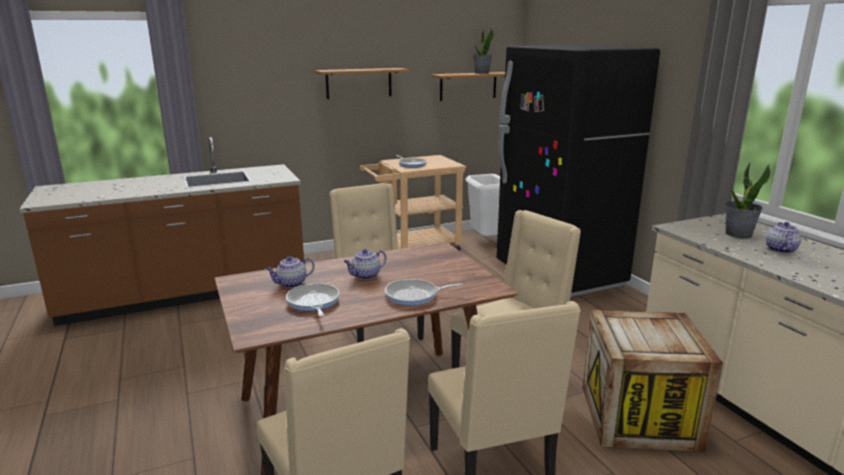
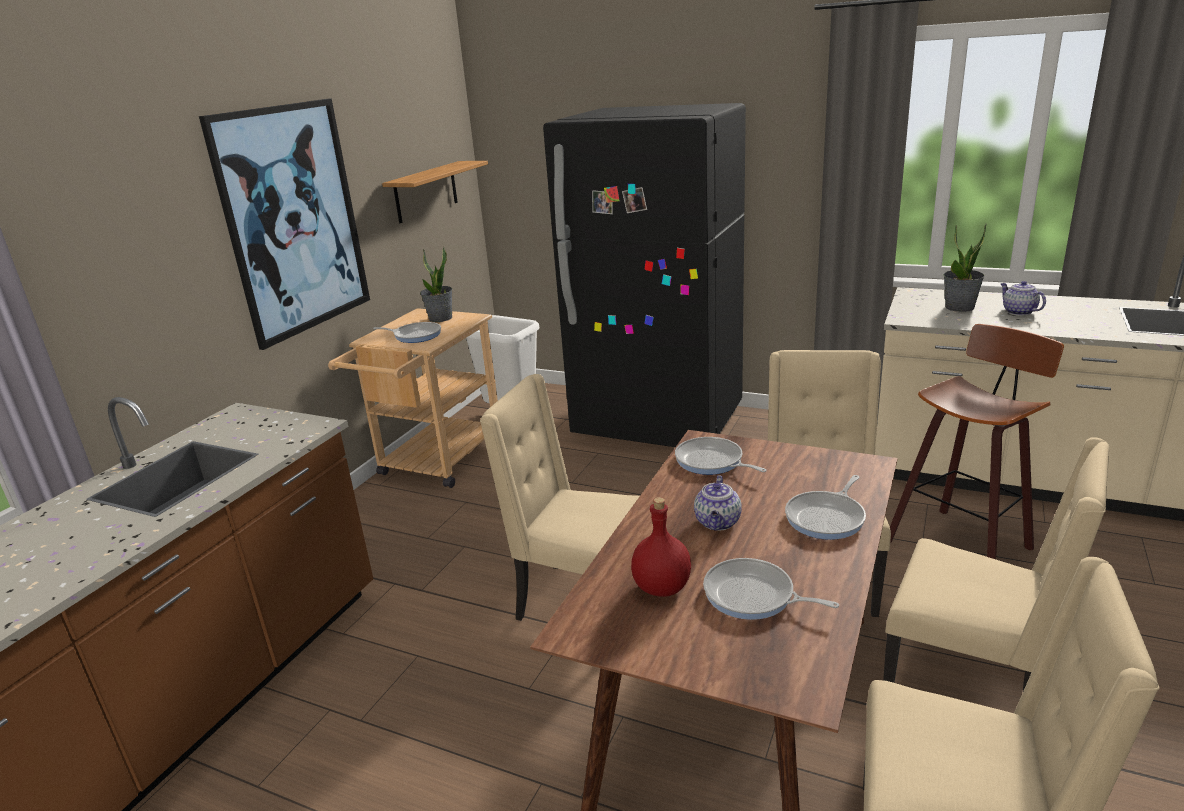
camera: 40 degrees left, 5 degrees up
teapot [266,256,315,288] -> red bottle [631,497,691,597]
shelf [315,68,409,99] -> picture [199,99,370,350]
potted plant [473,28,494,74] -> potted plant moved to [420,247,452,322]
crate [583,310,723,452] -> stool [890,324,1064,559]
none -> frying pan [675,437,767,475]

